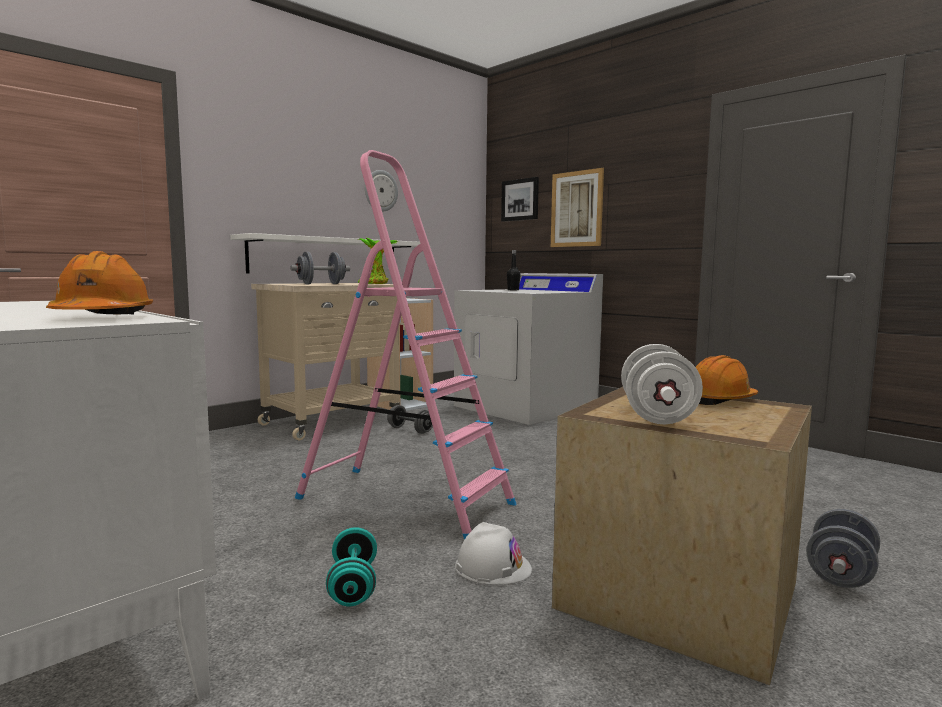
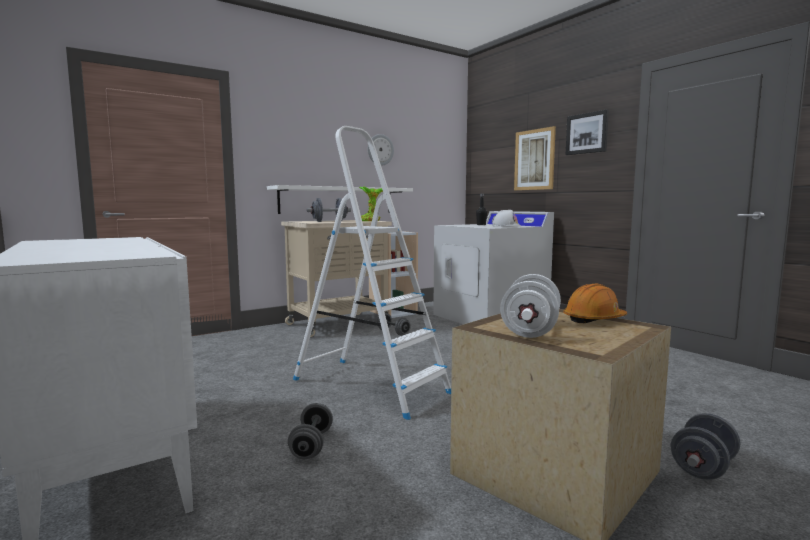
camera: 10 degrees right, 0 degrees up
orange hard hat [46,251,153,315] -> none
pink step ladder [295,150,517,540] -> white step ladder [293,126,451,420]
turquoise dumbbell [326,527,377,606] -> grey dumbbell [288,403,333,459]
white hard hat [455,522,532,585] -> white hard hat moved to [492,210,521,227]
picture [501,177,539,222] -> picture moved to [565,109,609,155]

